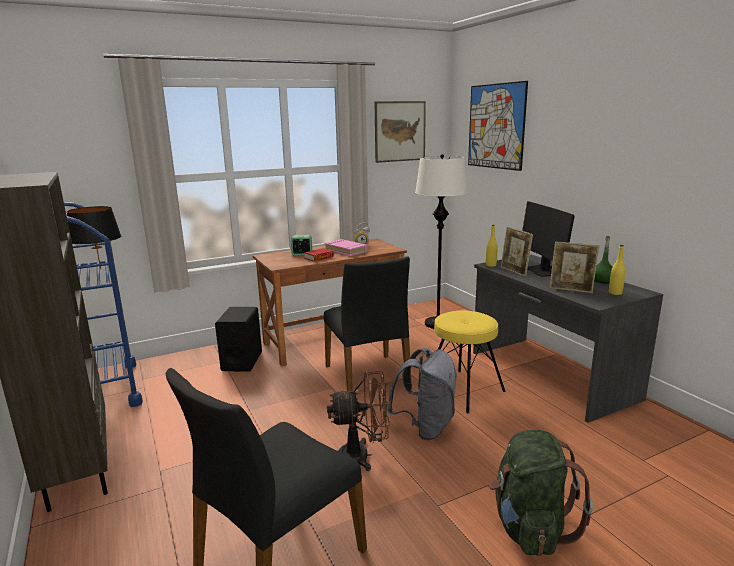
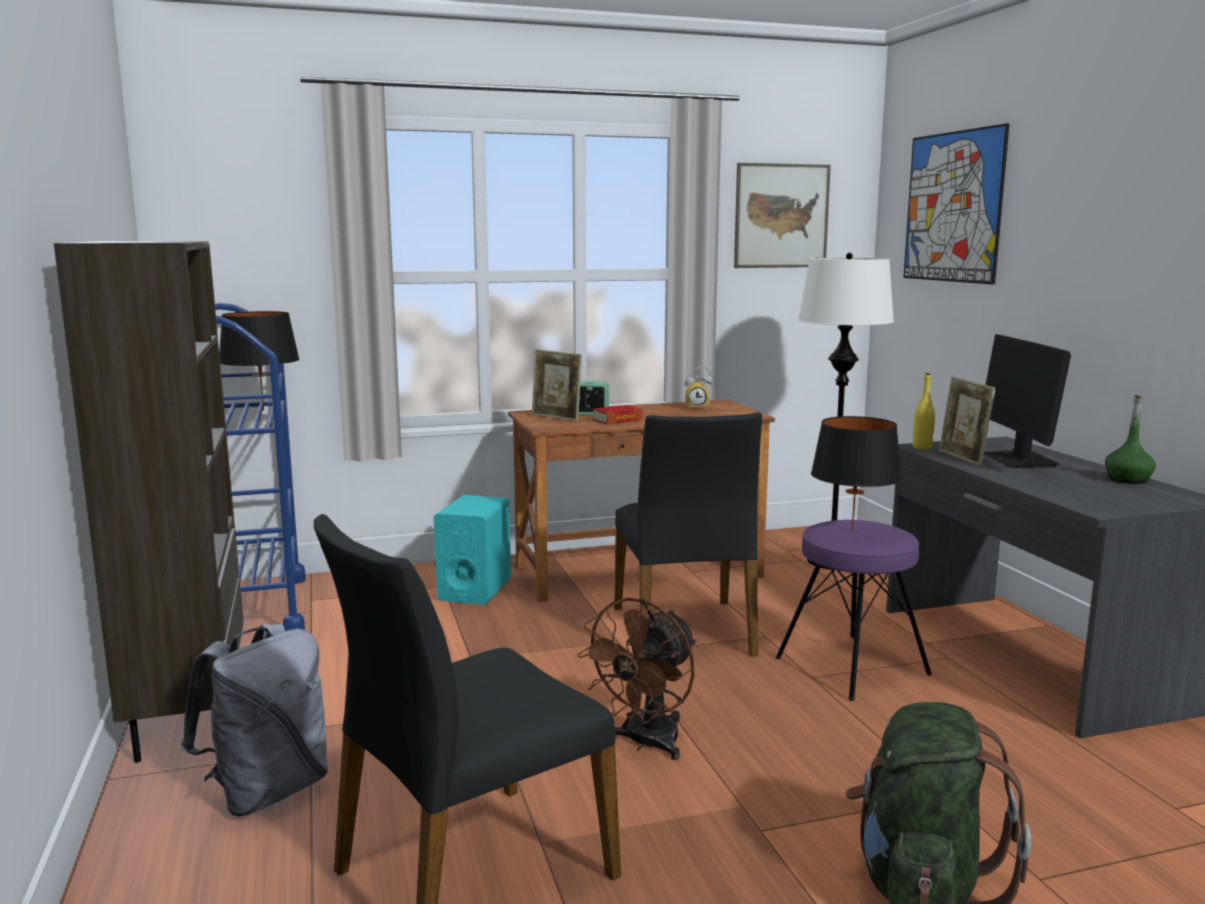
camera: 10 degrees right, 5 degrees down
black speaker [215,307,262,372] -> turquoise speaker [434,495,511,605]
pink book [325,239,367,256] -> none
brown fan [327,371,389,471] -> brown fan turned 120 degrees clockwise [577,597,696,760]
grey backpack [387,348,457,440] -> grey backpack moved to [181,624,329,817]
yellow stool [434,311,506,413] -> purple stool [775,520,932,701]
picture frame [550,241,599,293] -> picture frame moved to [532,349,582,421]
yellow bottle [609,245,625,295] -> none
none -> black table lamp [811,416,902,531]

